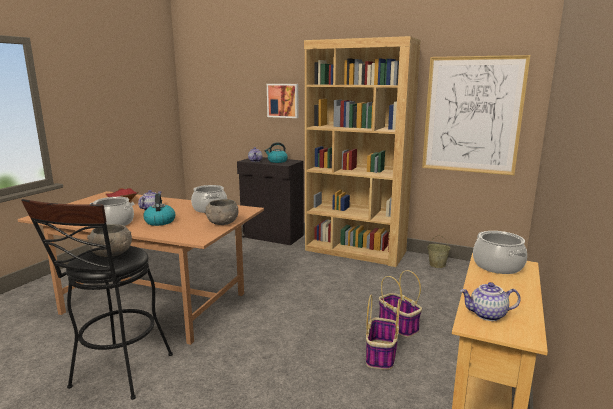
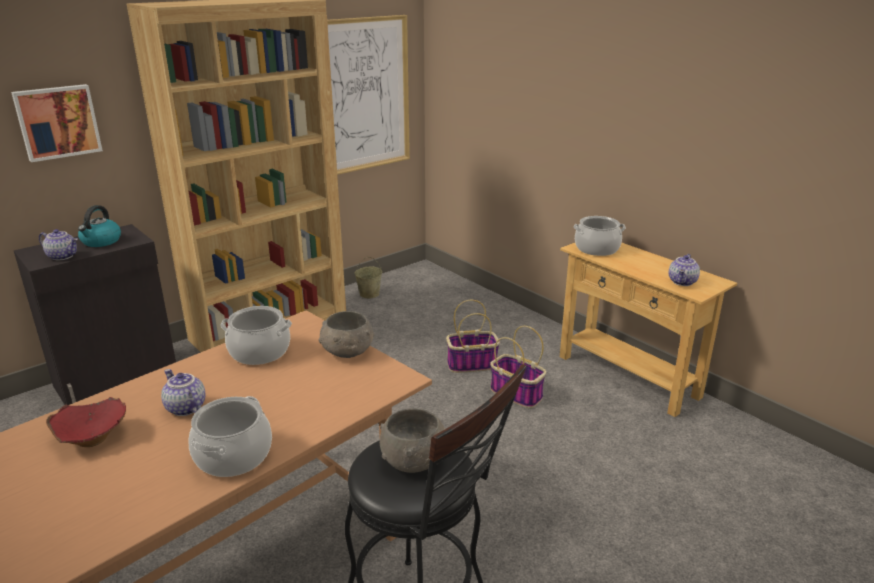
camera: 65 degrees left, 10 degrees up
kettle [143,193,175,226] -> none

